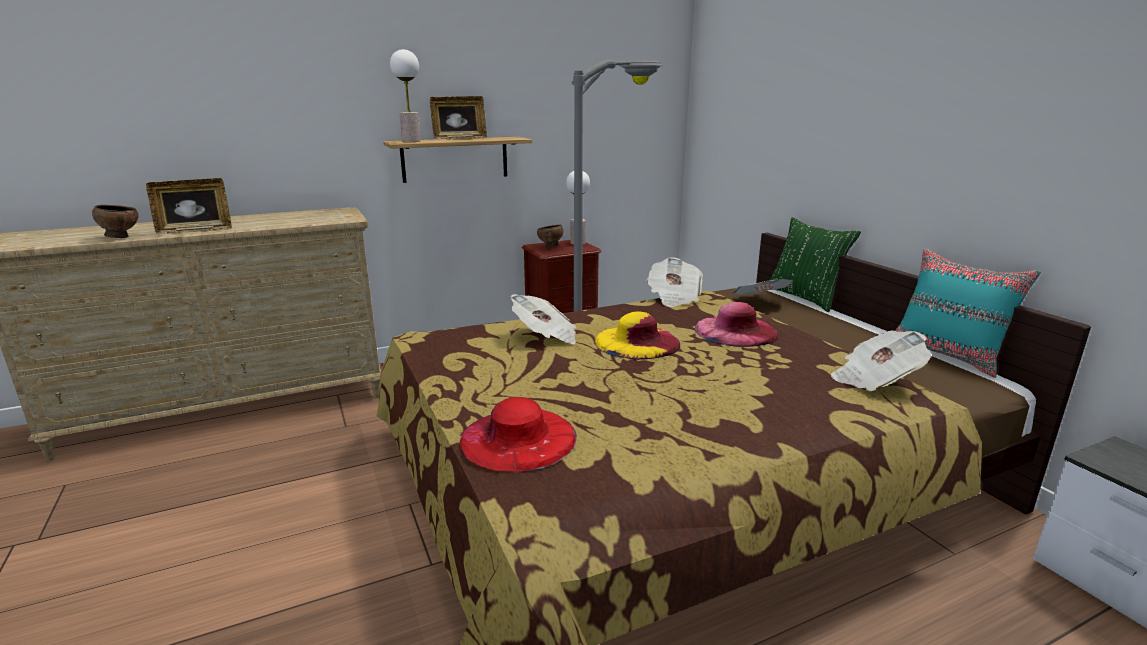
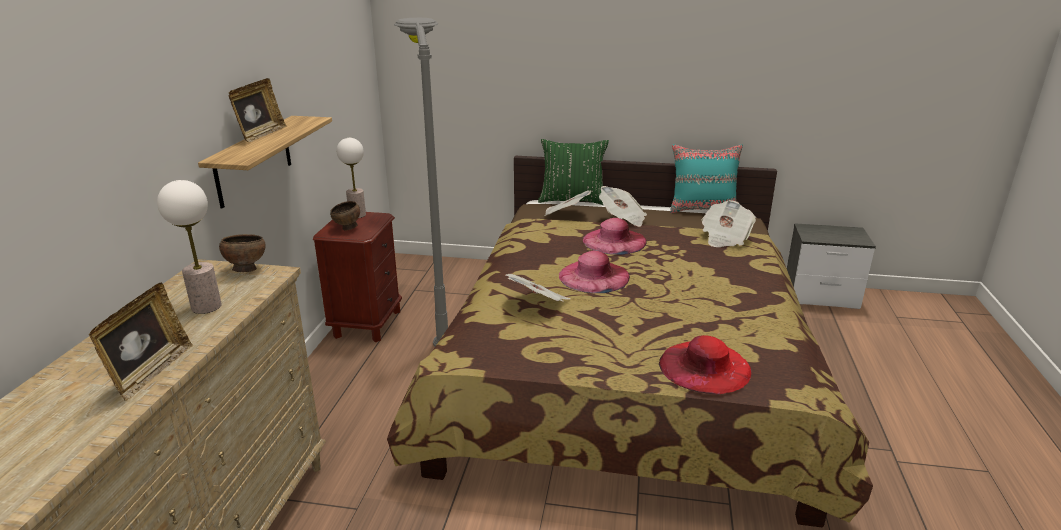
camera: 55 degrees left, 5 degrees up
brown bowl [92,205,138,238] -> brown bowl moved to [219,234,266,272]
table lamp [390,49,421,142] -> table lamp moved to [157,180,222,314]
yellow hat [595,312,680,360] -> pink hat [559,250,630,293]
newspaper [647,257,703,307] -> newspaper moved to [599,186,647,227]

